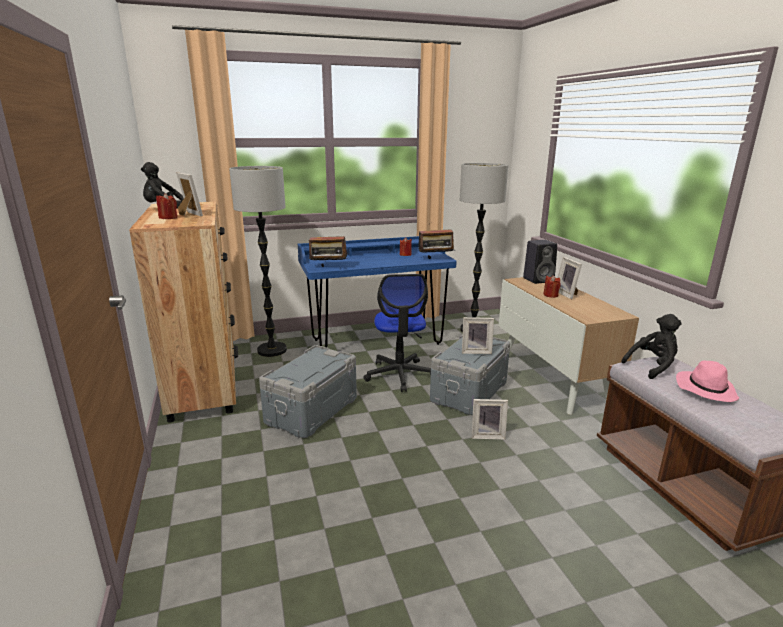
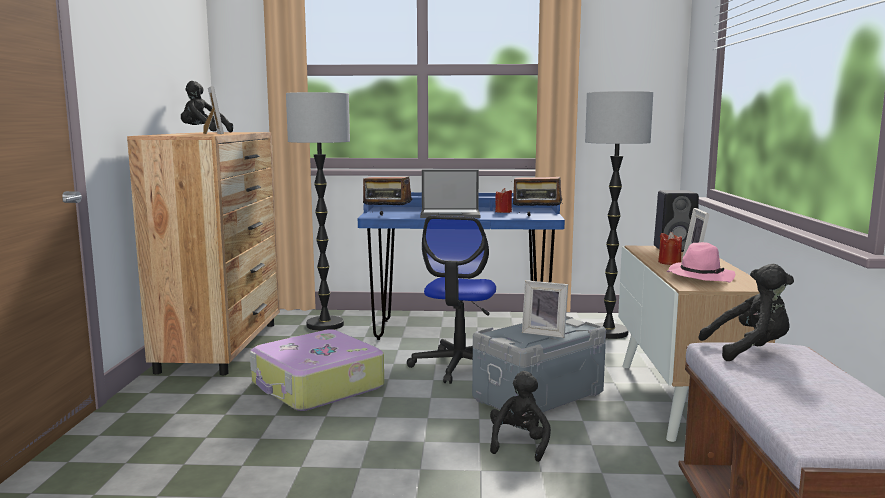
camera: 20 degrees right, 10 degrees down
red candle [156,193,177,219] -> none
grey storage box [259,345,357,438] -> suitcase [250,329,384,411]
picture frame [472,399,508,440] -> black plush toy [490,371,551,462]
pink hat [676,360,739,402] -> pink hat moved to [667,242,735,283]
none -> laptop [420,170,480,218]

